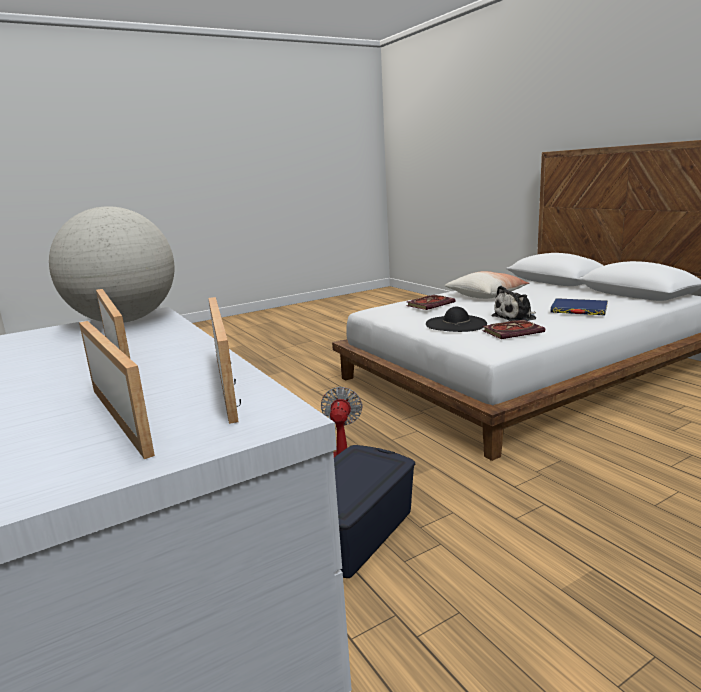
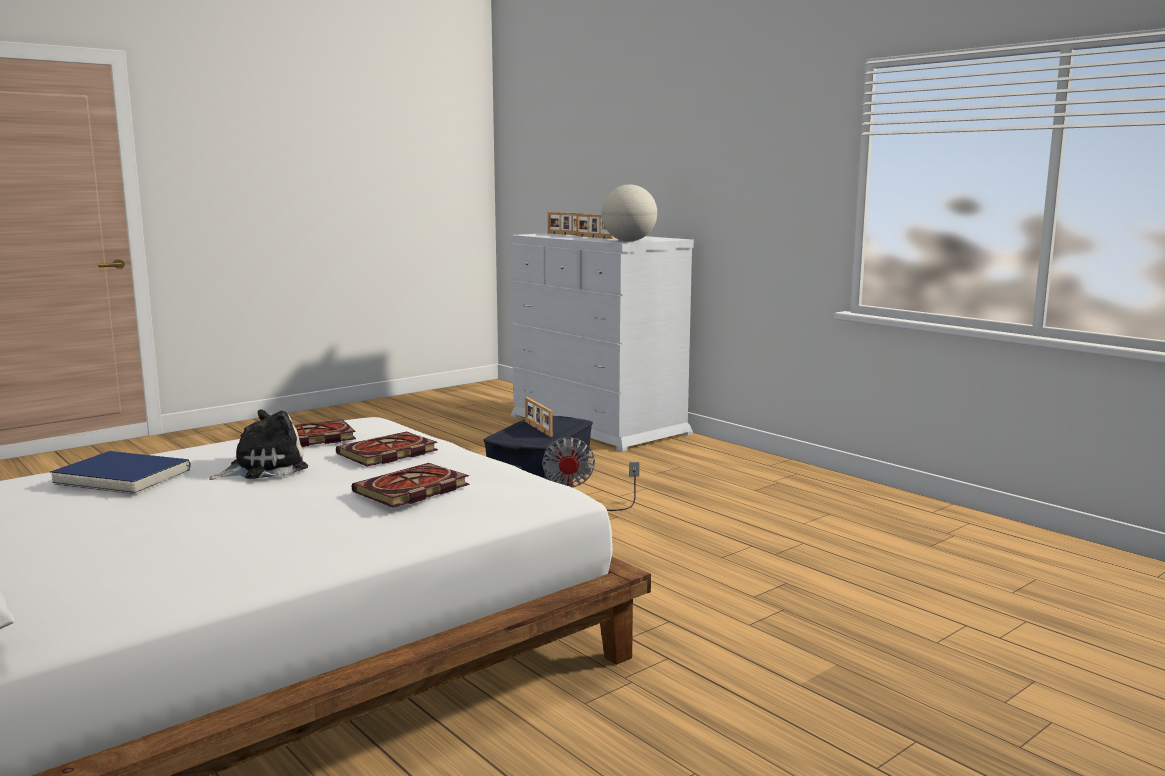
camera: 170 degrees right, 5 degrees down
picture frame [208,297,241,424] -> picture frame moved to [525,397,553,437]
black hat [426,307,487,332] -> book [336,432,438,467]
pillow [445,271,529,299] -> none

